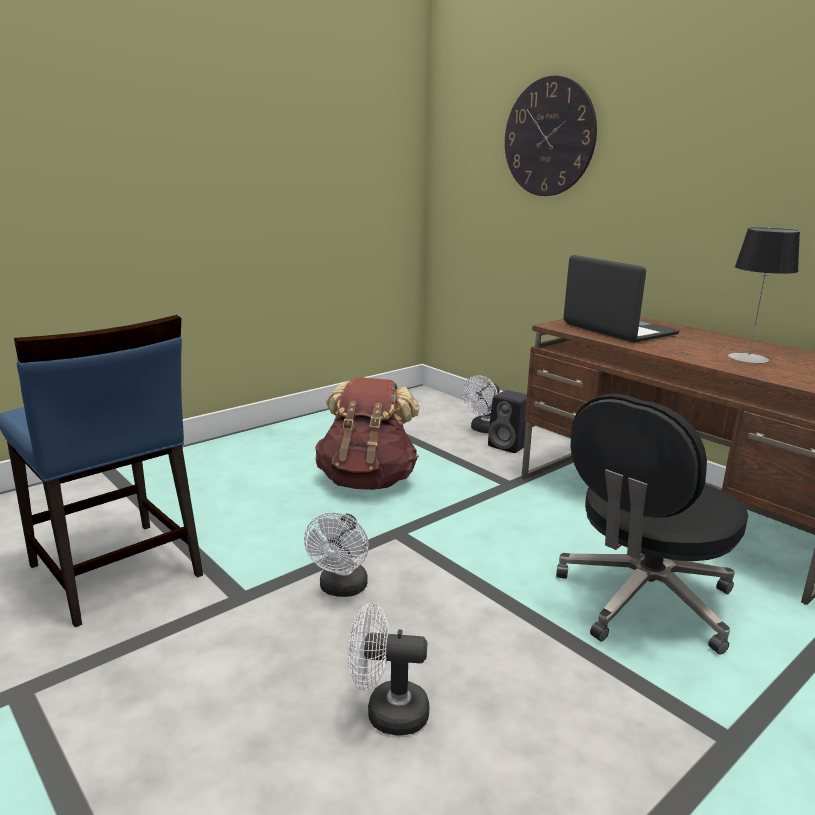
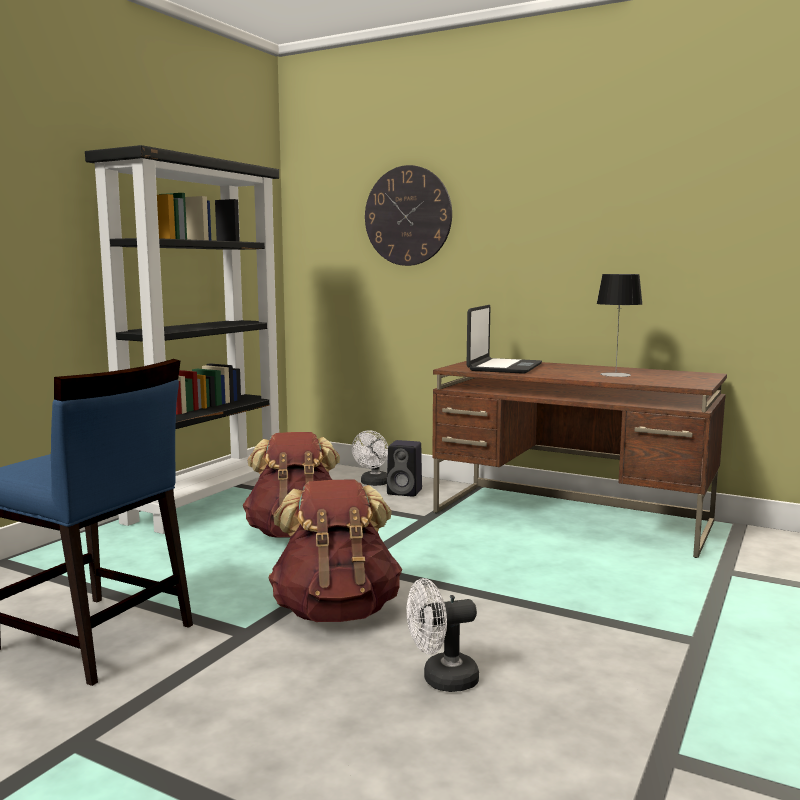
camera: 20 degrees left, 10 degrees down
white fan [304,512,369,597] -> brown backpack [268,479,402,622]
black office chair [556,394,748,655] -> none
laptop [563,255,680,343] -> laptop turned 75 degrees clockwise [466,305,542,374]
none -> black bookcase [85,145,279,534]

